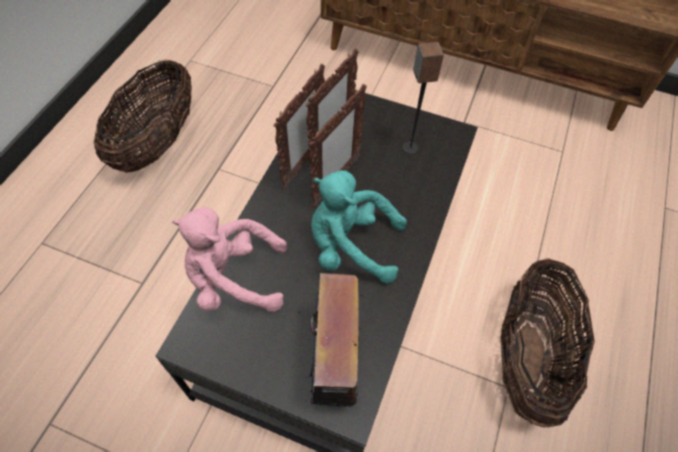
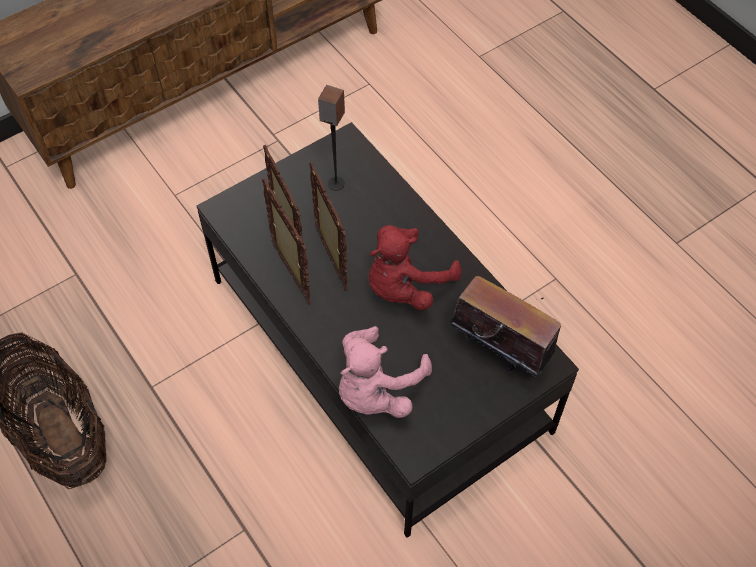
camera: 55 degrees left, 0 degrees up
turquoise plush toy [311,170,407,283] -> red plush toy [369,225,462,310]
basket [500,258,595,428] -> none

